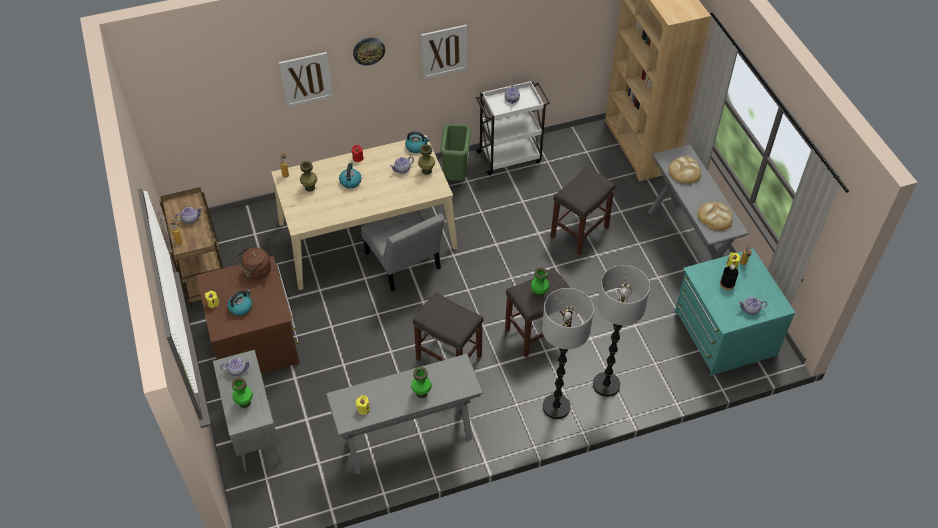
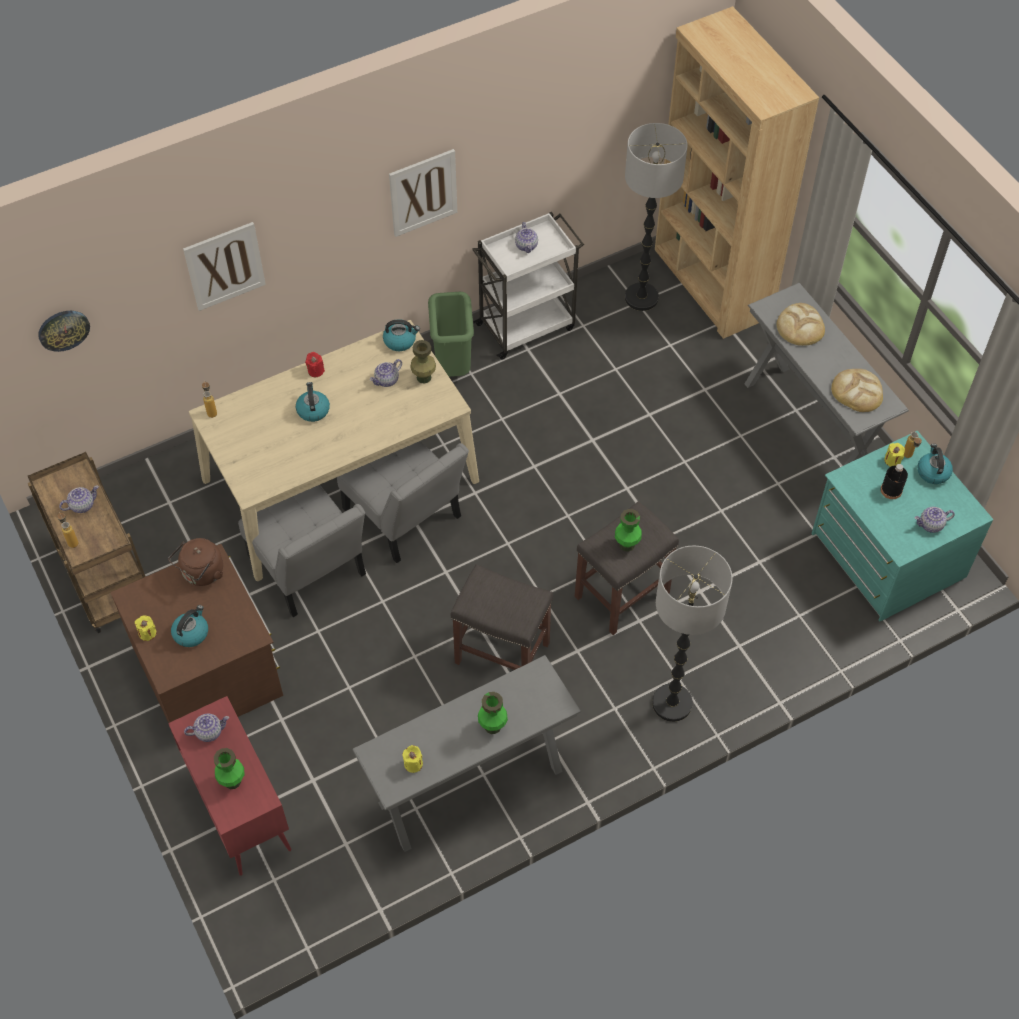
camera: 10 degrees left, 5 degrees up
grey cabinet [213,350,282,472] -> red cabinet [168,696,291,876]
green vase [300,161,317,192] -> none
wall clock [353,38,385,66] -> wall clock moved to [38,311,90,352]
grey stool [551,167,616,255] -> none
floor lamp [593,265,650,397] -> floor lamp moved to [625,123,688,311]
none -> grey chair [238,485,366,617]
none -> kettle [917,443,953,484]

